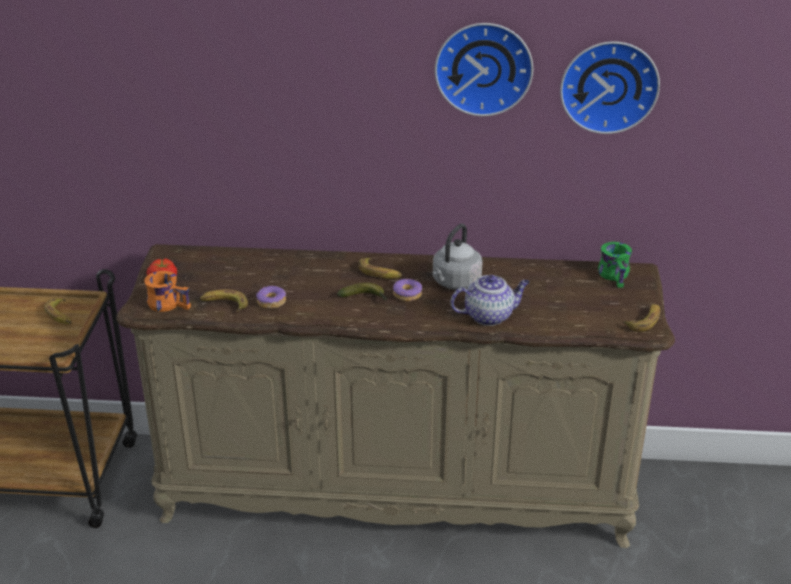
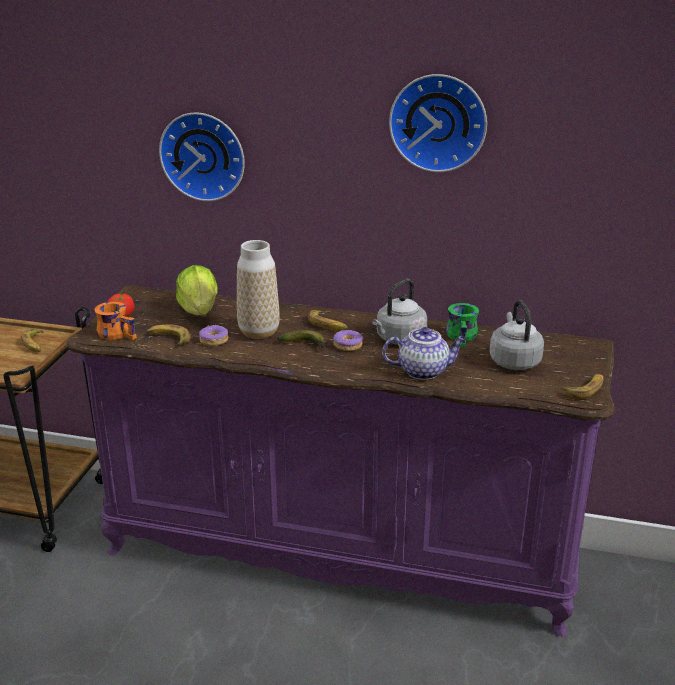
camera: 10 degrees right, 5 degrees down
beige cabinet [116,244,675,548] -> purple cabinet [66,285,615,637]
wall clock [560,41,660,134] -> wall clock moved to [159,113,245,201]
green mug [598,242,632,288] -> green mug moved to [446,303,479,347]
none -> lettuce [176,265,218,315]
none -> vase [237,240,280,339]
none -> grey kettle [489,300,544,370]

